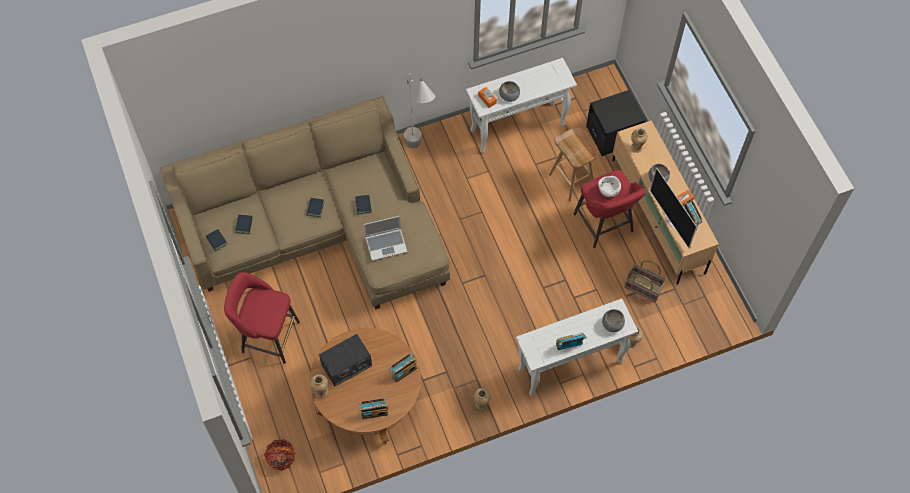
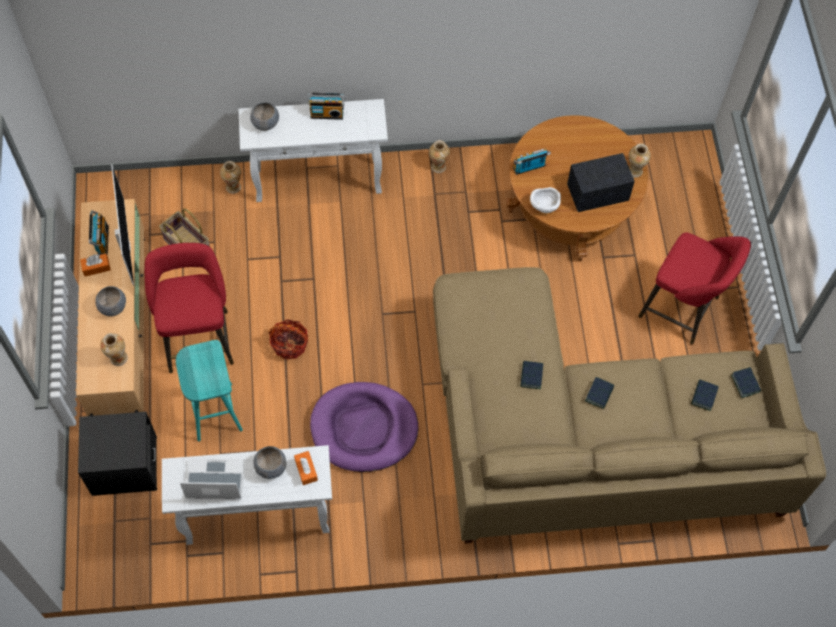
camera: 165 degrees left, 0 degrees up
basket [264,439,296,471] -> basket moved to [268,319,308,360]
radio [359,398,389,419] -> none
laptop [364,216,407,261] -> laptop moved to [179,458,244,499]
grey floor lamp [404,73,435,148] -> none
brown stool [549,127,599,202] -> turquoise stool [176,340,243,442]
white bowl [598,176,621,197] -> white bowl moved to [530,187,561,213]
none -> purple dog bed [310,382,418,472]

